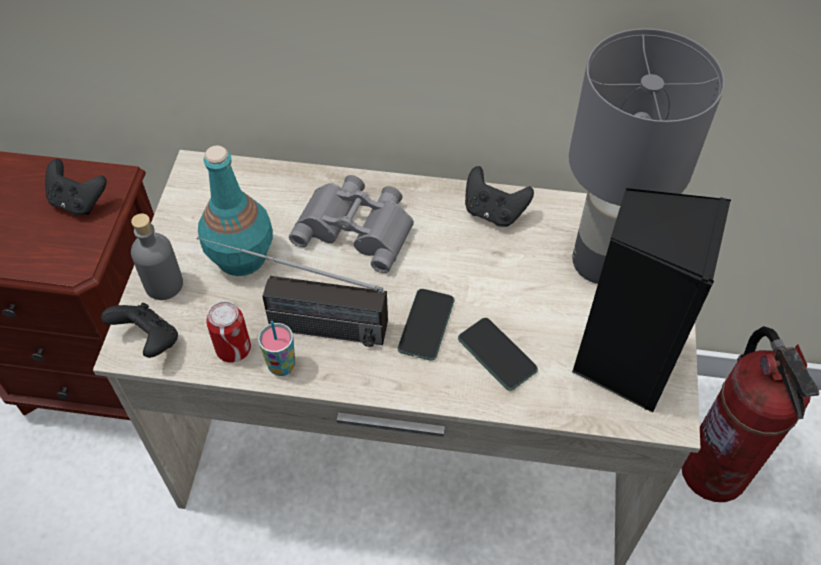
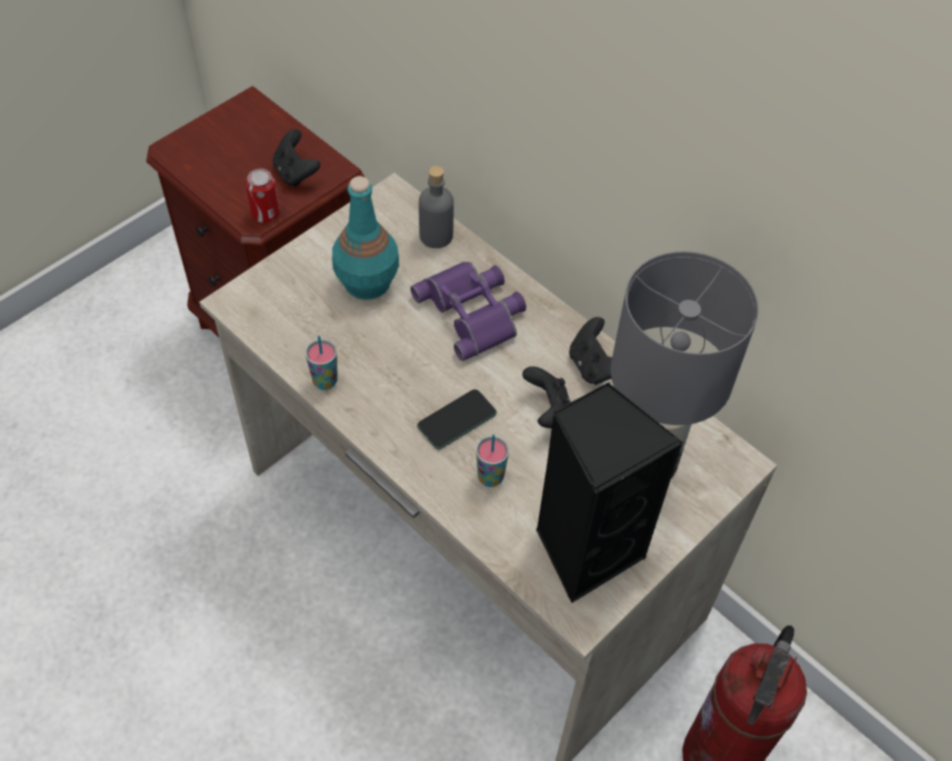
camera: 35 degrees right, 0 degrees up
black game controller [101,303,178,358] -> black game controller moved to [522,366,570,428]
grey bottle [131,213,183,300] -> grey bottle moved to [419,166,454,248]
radio [197,236,388,347] -> none
can [206,302,251,363] -> can moved to [246,169,280,223]
grey binoculars [289,175,414,273] -> purple binoculars [410,262,526,361]
phone [458,318,538,391] -> cup [476,434,509,487]

